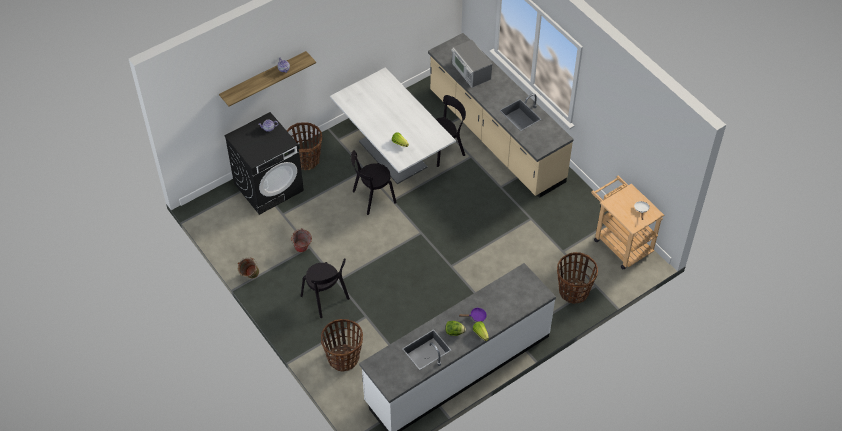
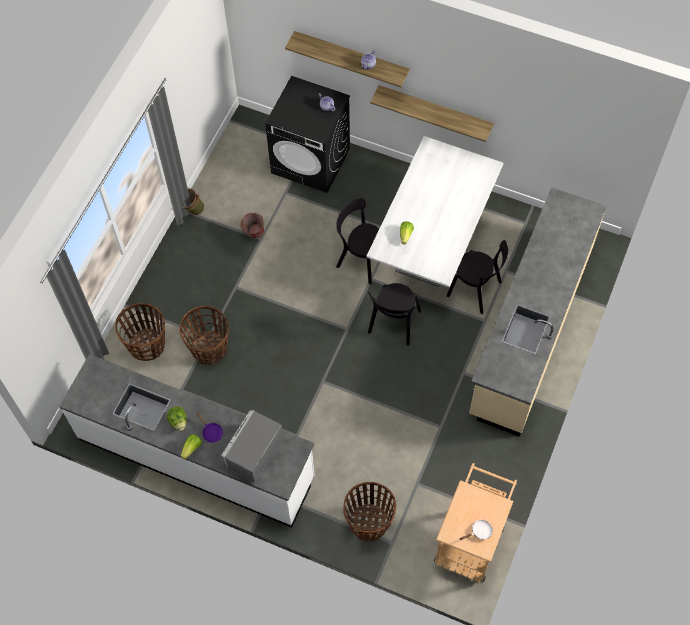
camera: 60 degrees right, 10 degrees up
basket [287,122,322,170] -> basket moved to [179,306,229,365]
black chair [301,258,350,318] -> black chair moved to [368,283,421,346]
microwave [451,40,492,88] -> microwave moved to [222,410,283,483]
none -> shelf [370,85,494,142]

